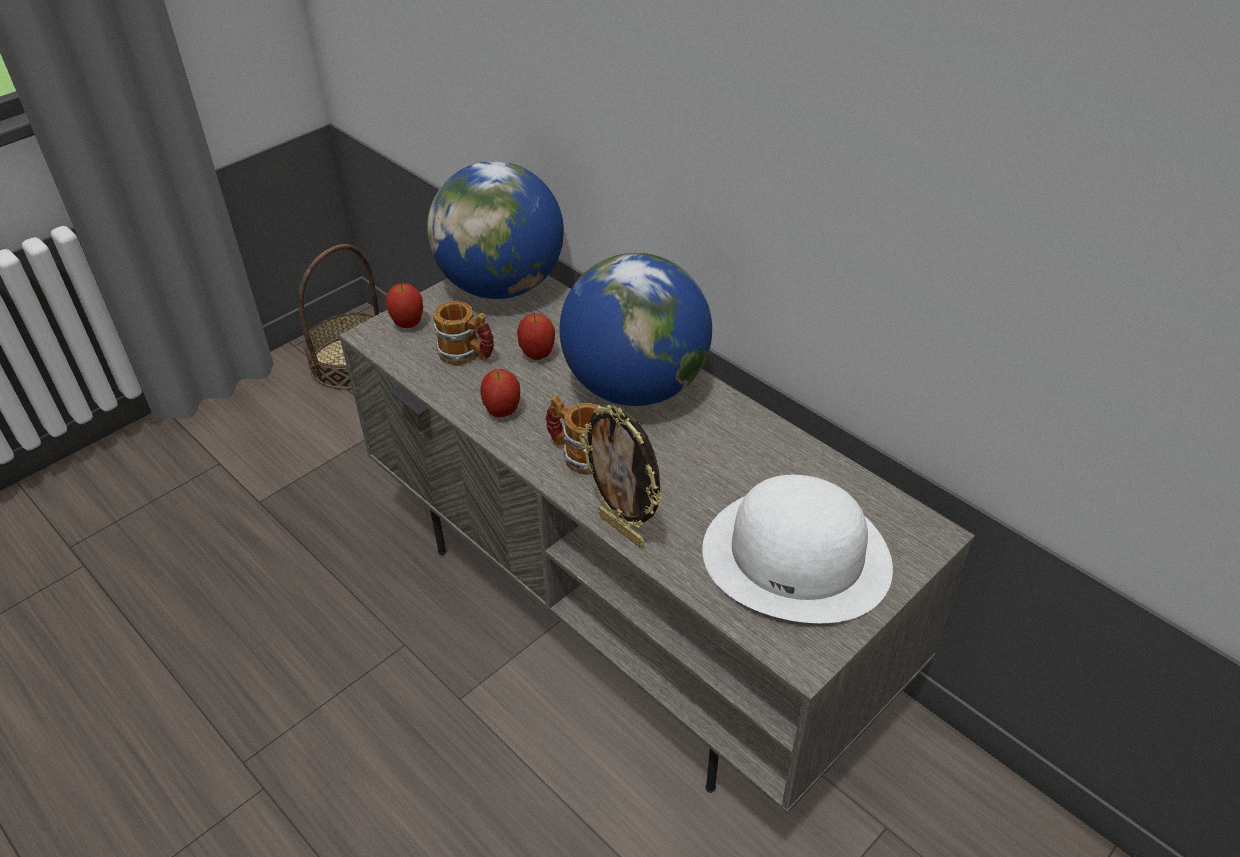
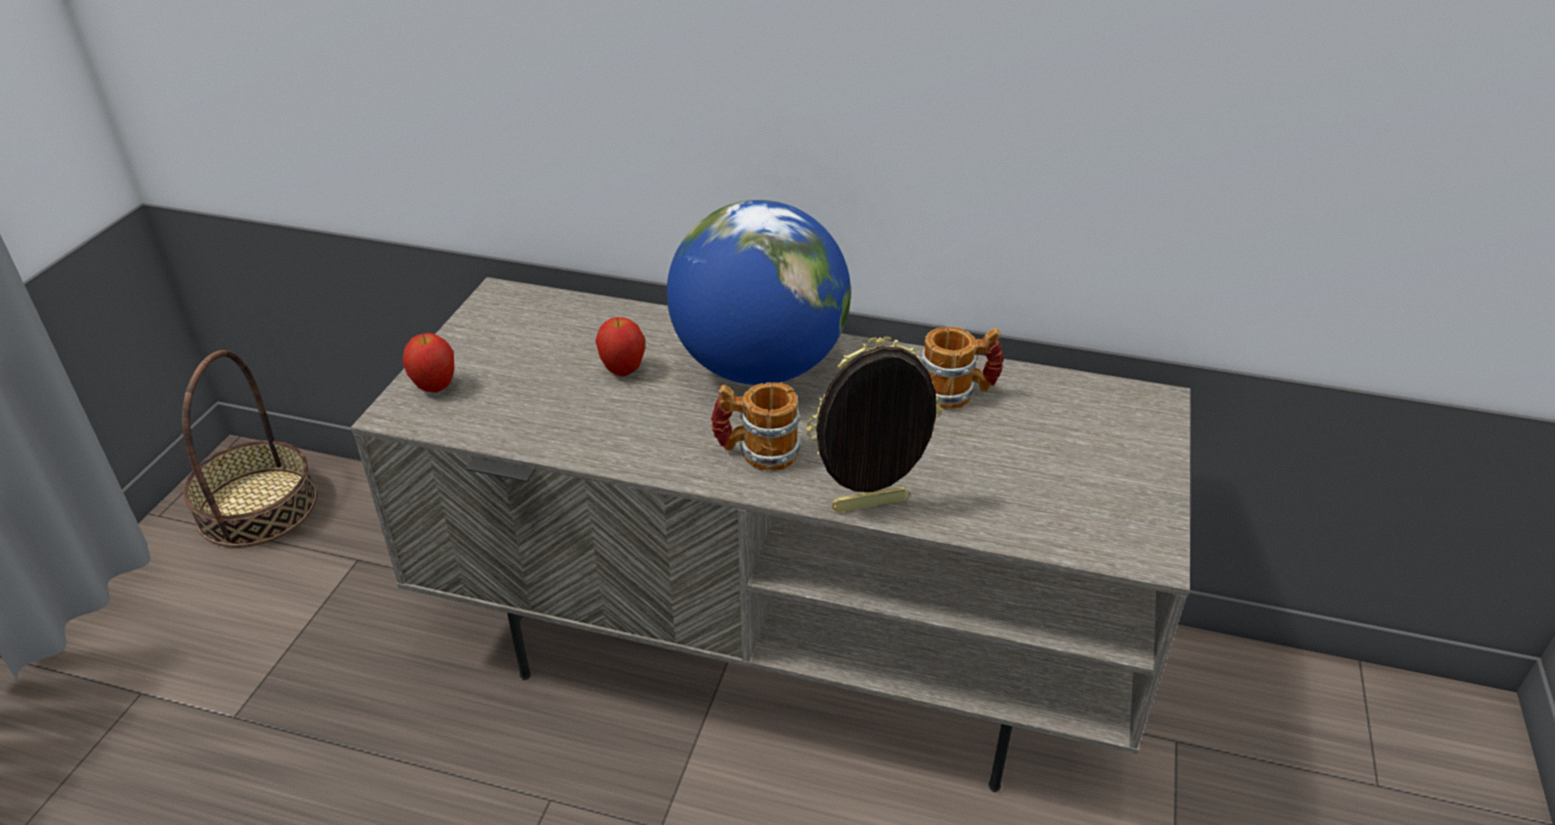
camera: 30 degrees left, 5 degrees down
globe [427,161,564,299] -> none
mug [433,301,494,365] -> mug moved to [920,327,1004,409]
apple [480,369,520,417] -> none
picture frame [579,405,662,548] -> picture frame turned 150 degrees clockwise [806,337,943,513]
white hat [702,475,893,623] -> none

